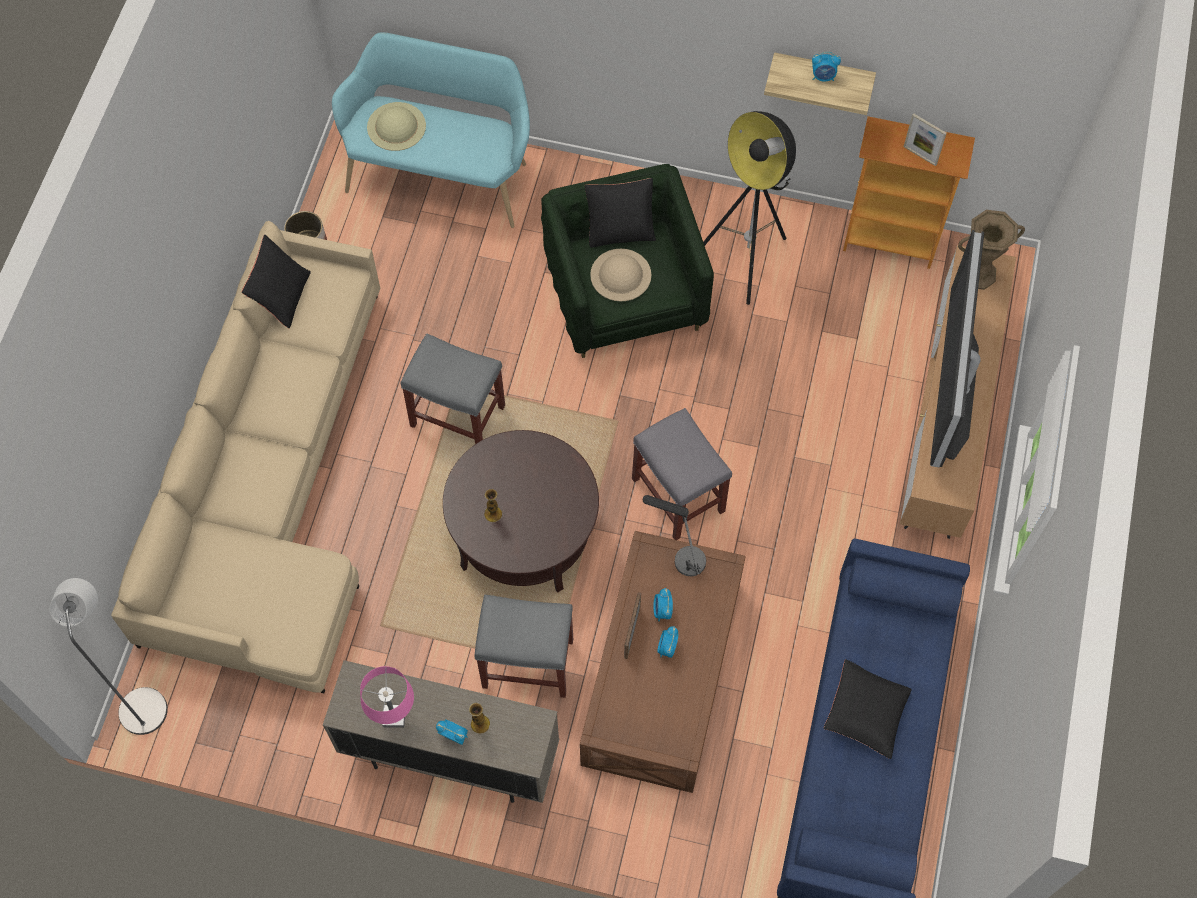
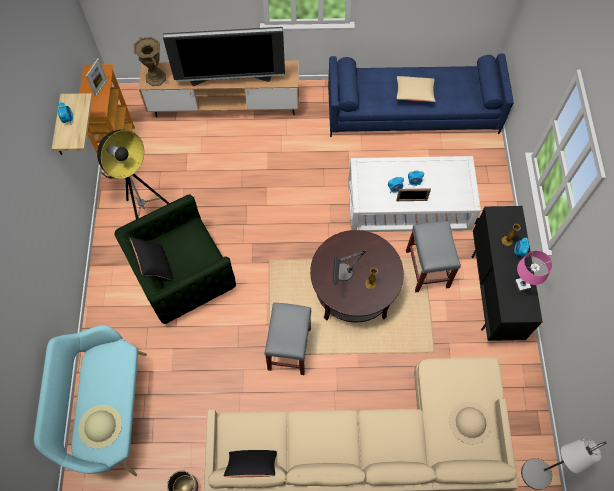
camera: 105 degrees left, 0 degrees up
beige cabinet [323,660,559,803] -> black cabinet [472,206,543,341]
brown coffee table [580,531,746,793] -> white coffee table [348,156,481,232]
beige hat [590,249,651,301] -> beige hat moved to [449,401,492,444]
grey stool [632,408,732,540] -> none
table lamp [643,495,706,576] -> table lamp moved to [332,250,366,285]
black pillow [823,659,912,759] -> beige pillow [397,76,436,102]

